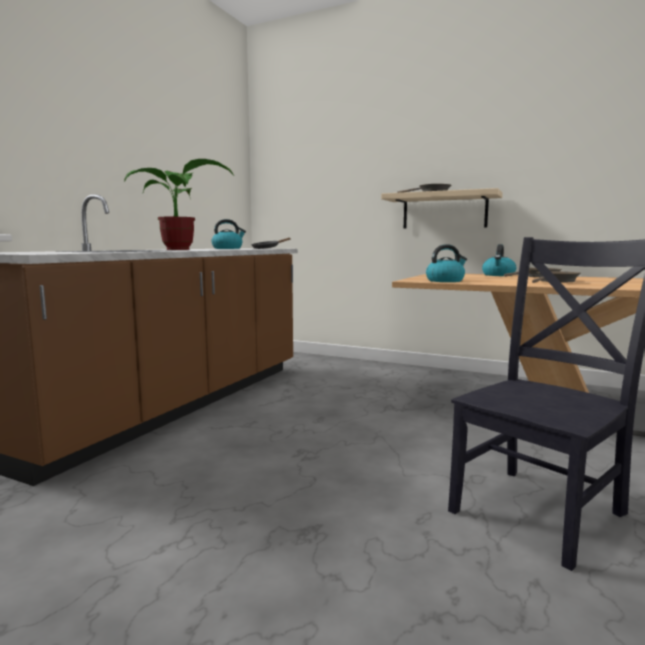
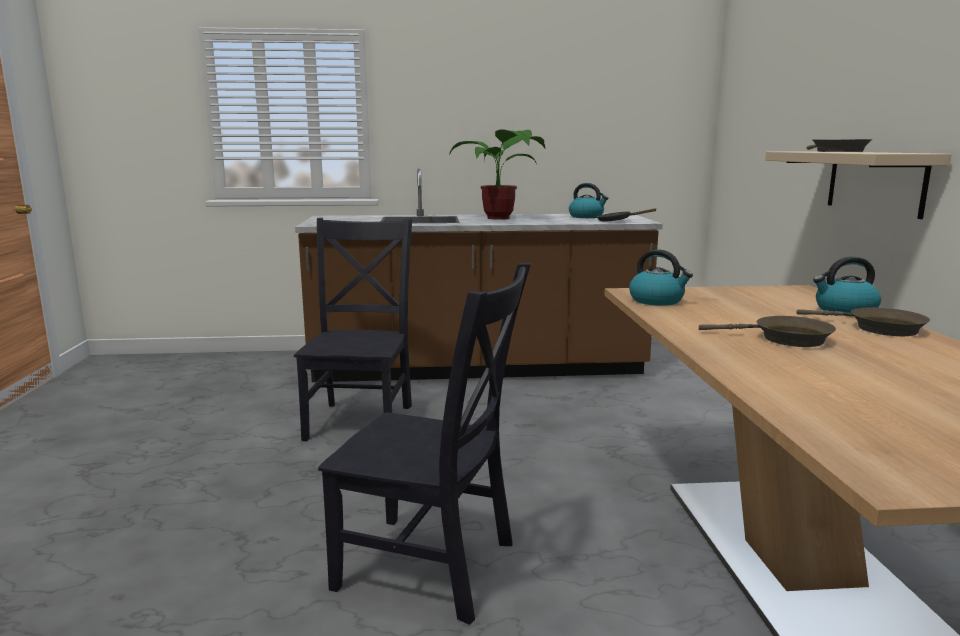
camera: 60 degrees right, 5 degrees up
none -> black chair [294,218,412,441]

